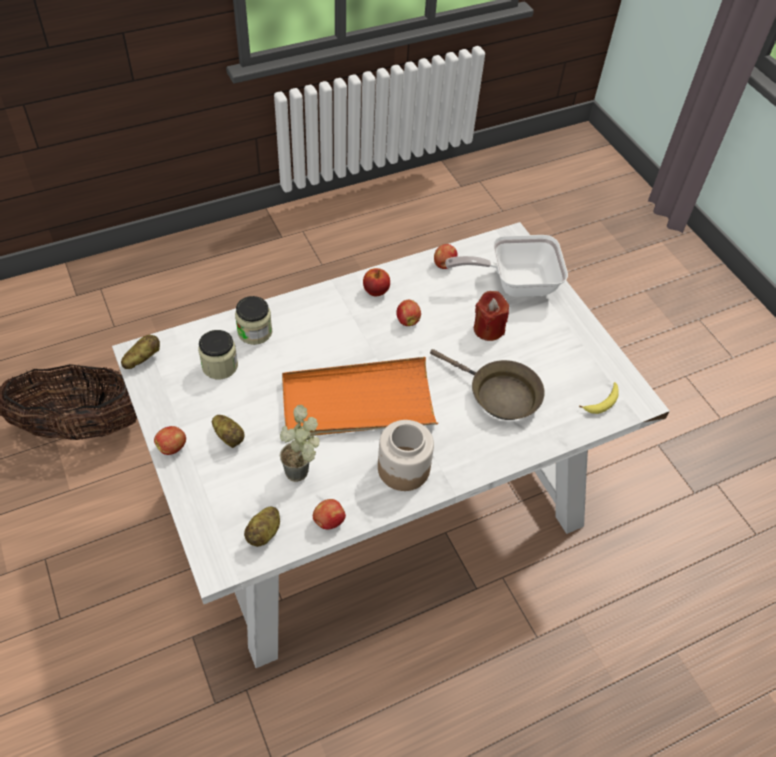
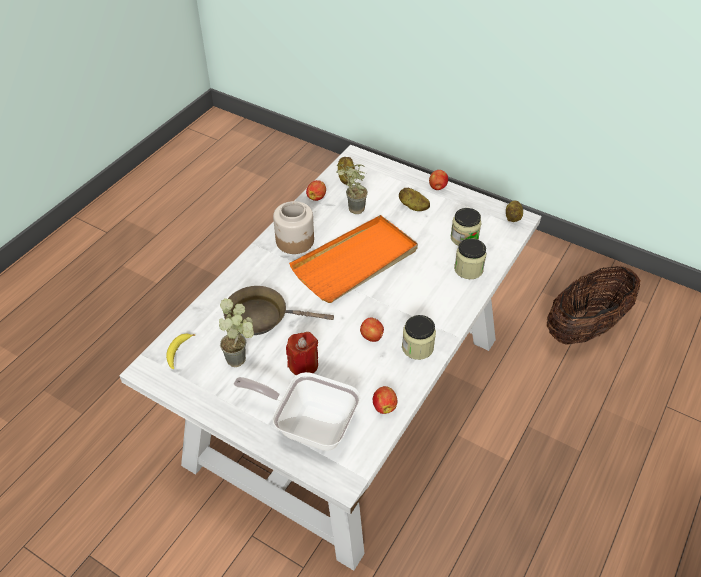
camera: 150 degrees right, 5 degrees down
apple [363,268,390,296] -> jar [402,315,436,360]
frying pan [445,235,568,297] -> frying pan turned 120 degrees counterclockwise [234,372,361,451]
none -> potted plant [219,298,254,367]

